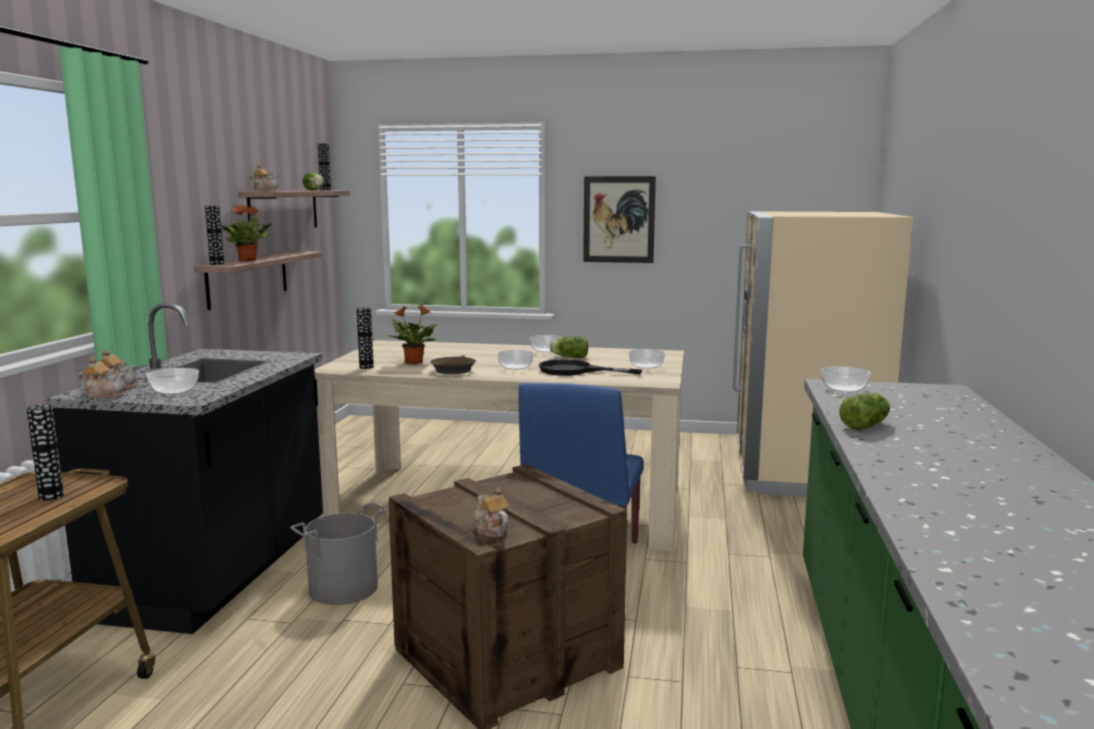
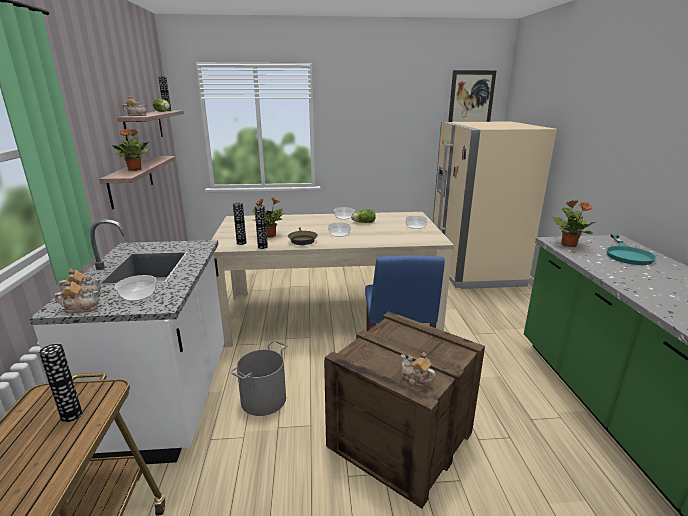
camera: 15 degrees left, 10 degrees up
black counter [46,303,323,634] -> white counter [29,219,224,464]
vase [205,205,224,265] -> vase moved to [255,205,268,249]
black frying pan [539,359,642,376] -> none
picture [583,176,656,263] -> picture moved to [448,70,497,122]
bowl [821,366,871,392] -> potted plant [552,200,596,247]
lettuce [839,393,890,430] -> none
none -> turquoise frying pan [606,234,657,265]

